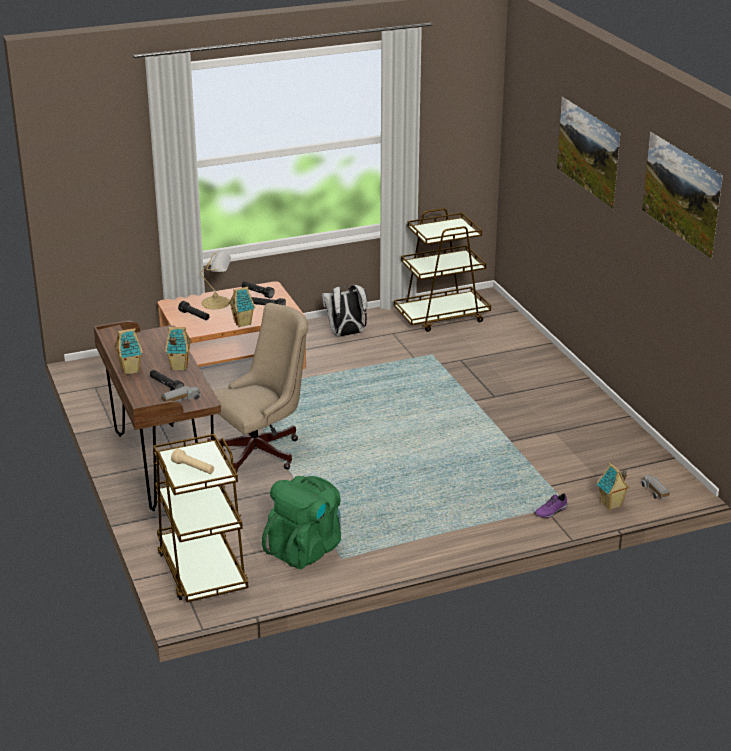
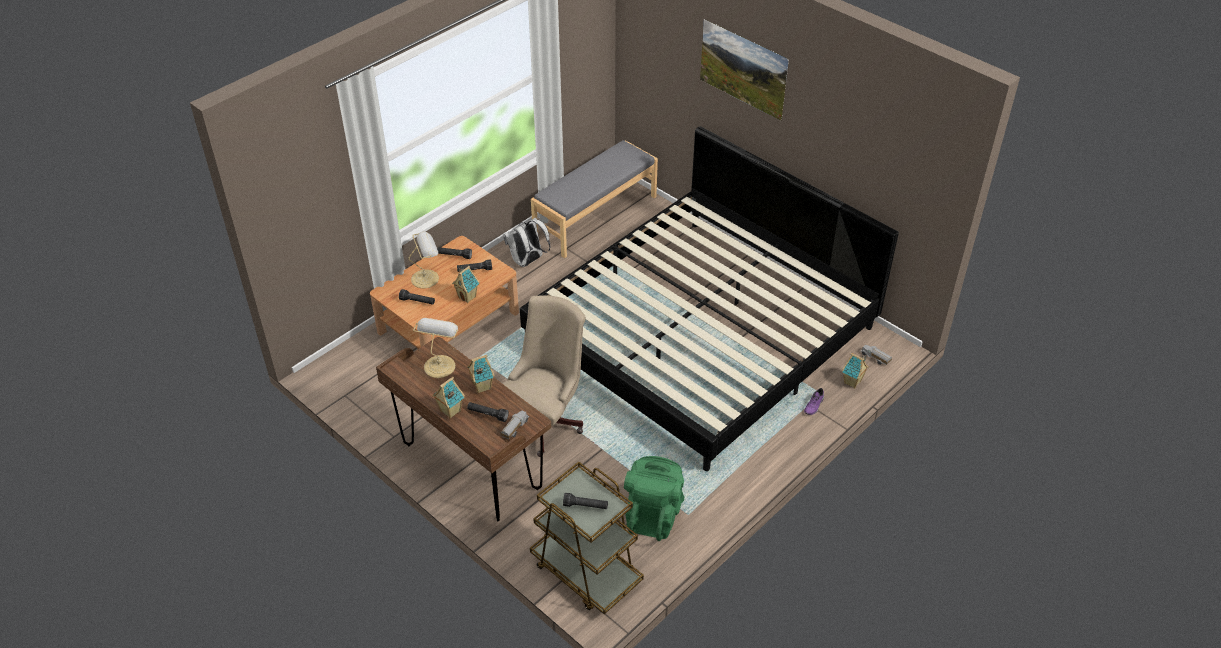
camera: 25 degrees left, 15 degrees up
beige flashlight [171,449,214,474] -> black flashlight [563,493,608,509]
brown cart [394,208,491,332] -> grey bench [531,140,658,258]
picture [642,131,723,259] -> none
none -> table lamp [413,318,458,378]
none -> bed [520,126,899,471]

